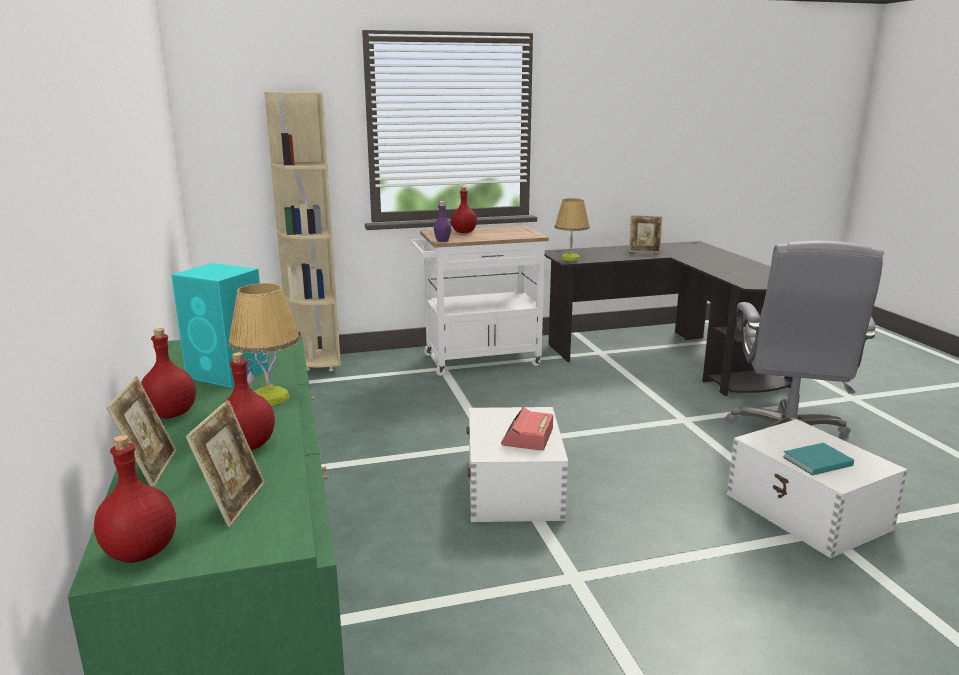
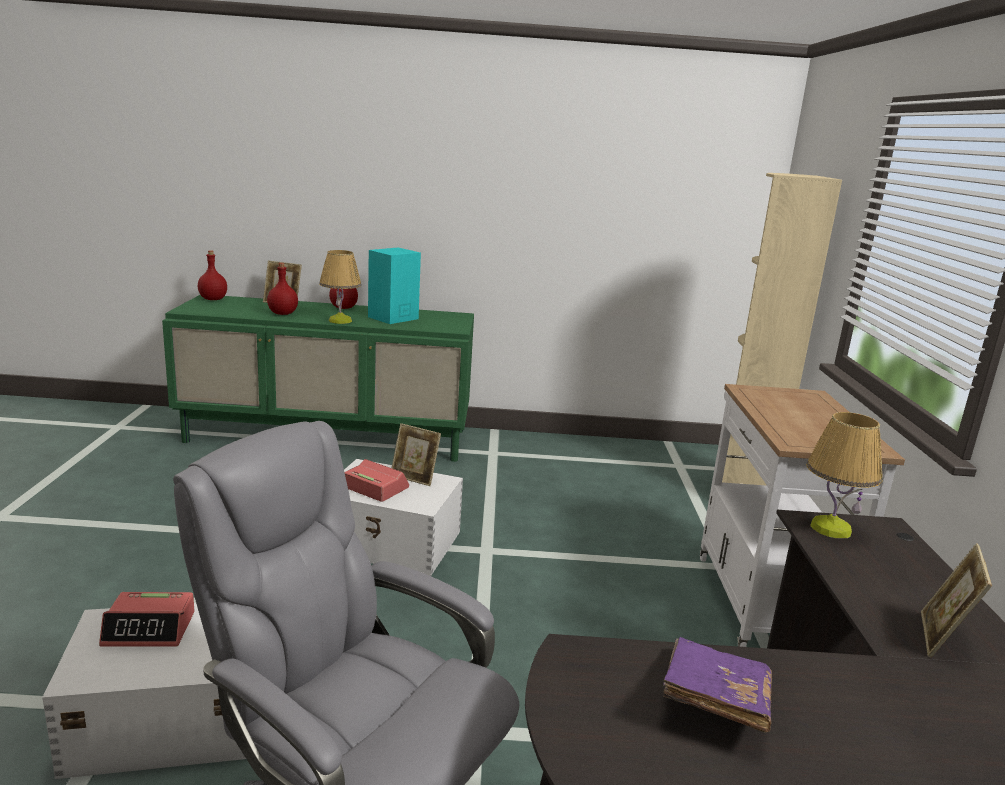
camera: 105 degrees right, 0 degrees up
picture frame [186,400,265,527] -> picture frame moved to [392,423,441,486]
purple bottle [434,201,452,242] -> none
red bottle [451,187,477,233] -> none
turquoise book [783,443,854,476] -> alarm clock [99,592,195,647]
none -> purple book [663,637,772,733]

